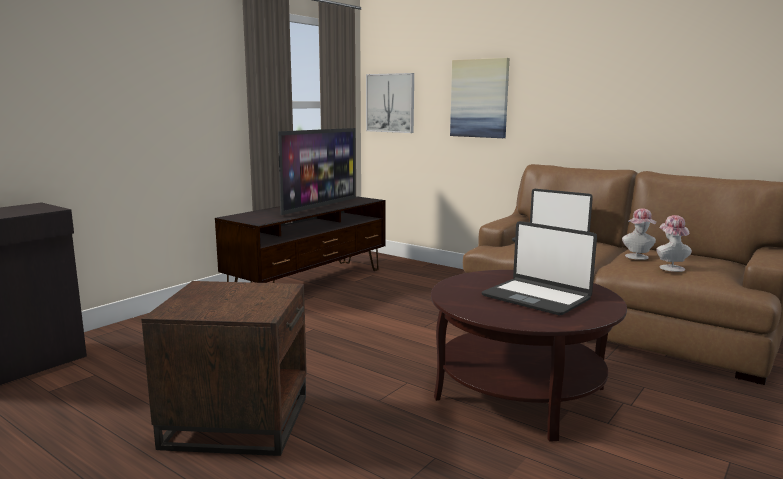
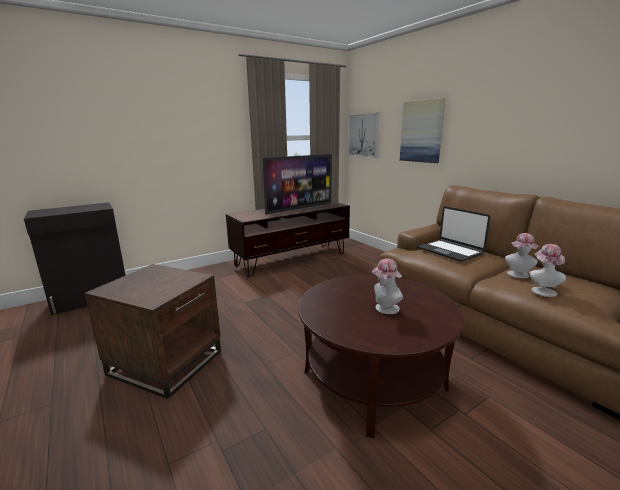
camera: 20 degrees right, 5 degrees up
laptop [481,221,597,315] -> hat [372,258,403,314]

